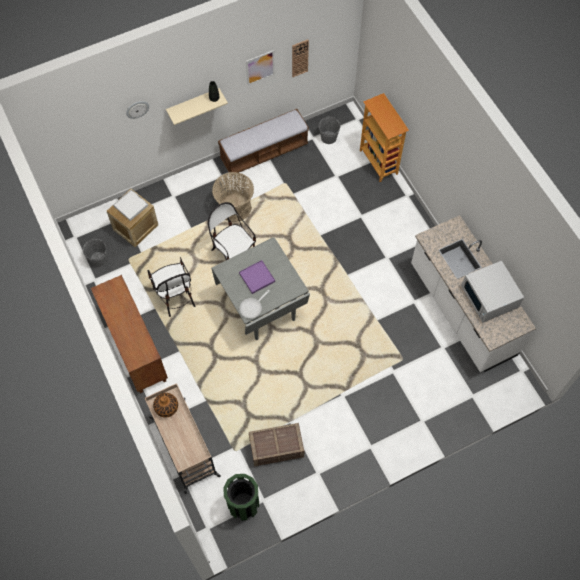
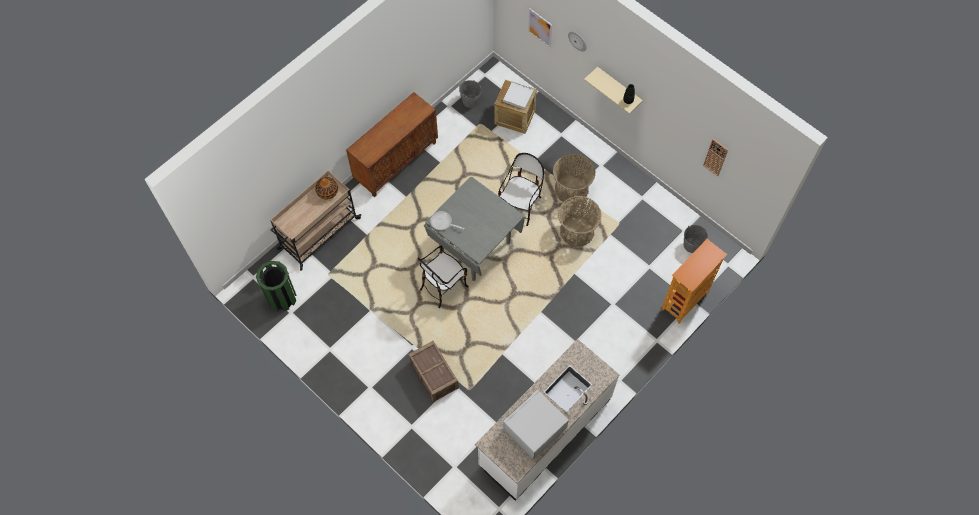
camera: 70 degrees right, 0 degrees up
chair [148,257,195,317] -> chair moved to [418,246,468,308]
bench [218,109,309,175] -> none
purple tray [239,260,275,294] -> none
picture [246,50,275,85] -> picture moved to [528,8,552,48]
crate [249,423,304,467] -> crate moved to [408,341,459,402]
none -> basket [558,196,602,247]

